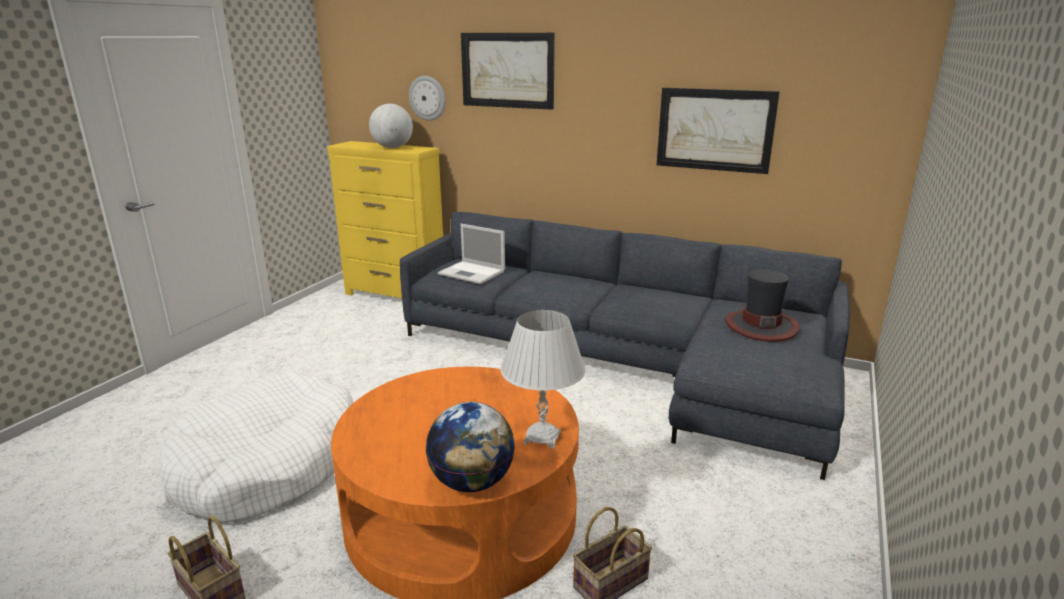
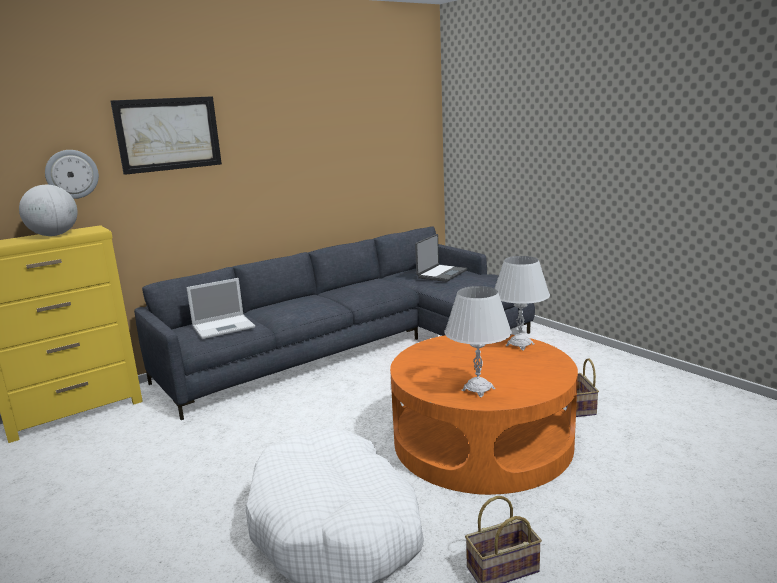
camera: 60 degrees left, 5 degrees down
globe [426,402,515,492] -> none
picture [657,88,780,174] -> none
hat [725,270,800,342] -> laptop [415,234,467,282]
none -> white table lamp [445,286,512,397]

